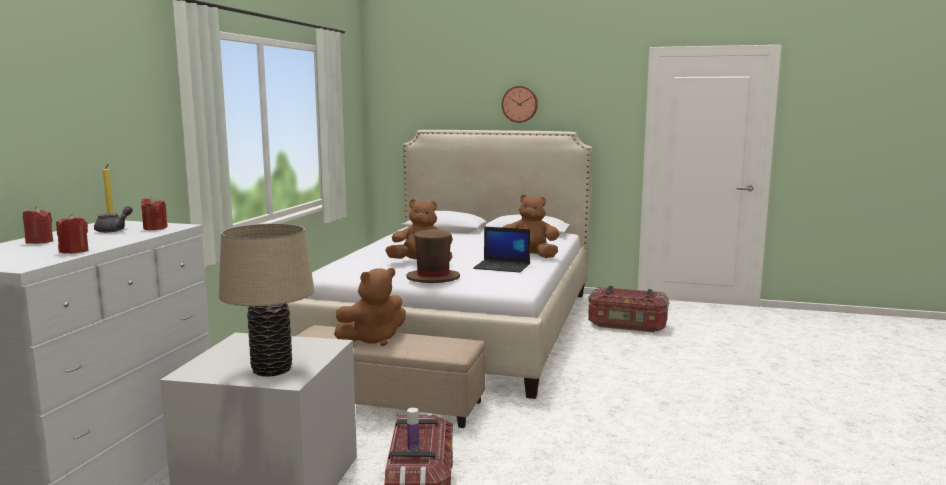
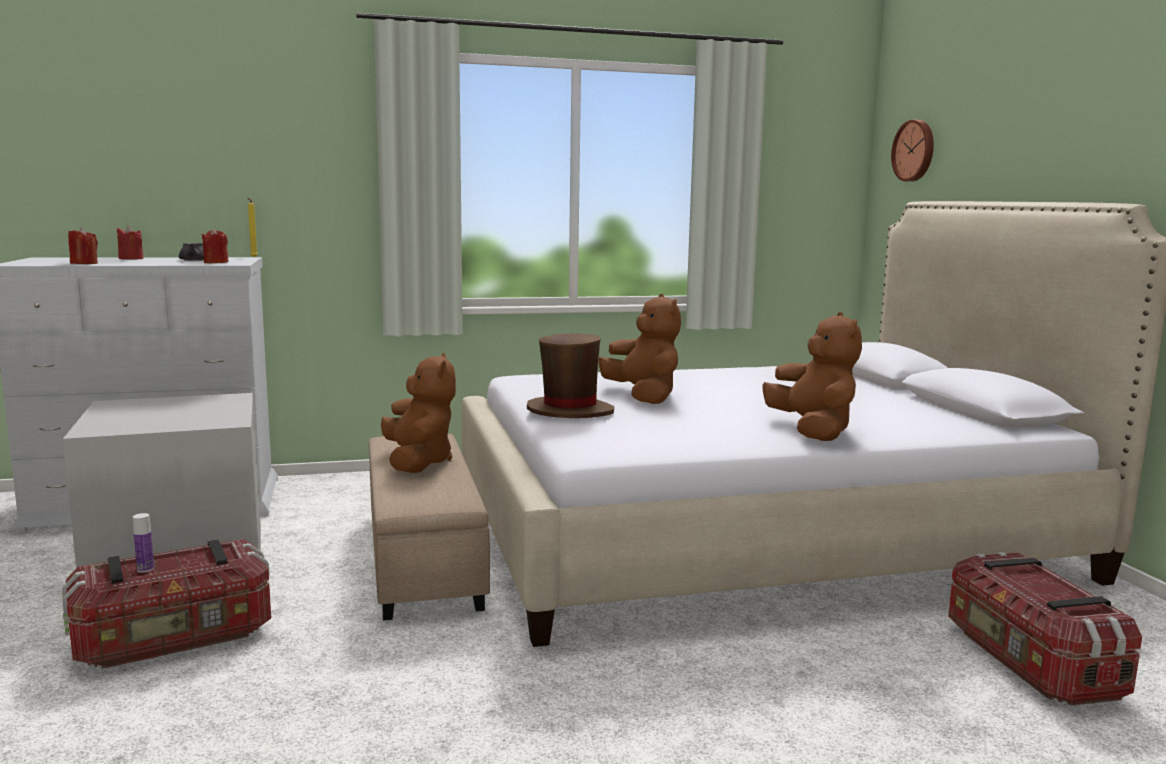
camera: 60 degrees right, 0 degrees up
beige table lamp [219,223,314,377] -> none
brown plush toy [334,268,406,346] -> brown plush toy turned 135 degrees counterclockwise [381,352,456,473]
laptop [473,227,530,273] -> none
wall clock [502,86,538,123] -> wall clock moved to [891,120,934,182]

